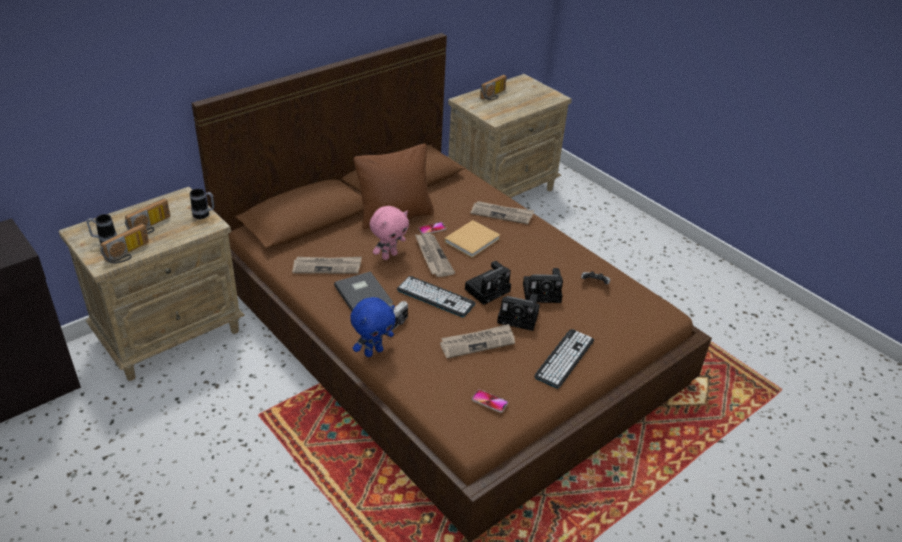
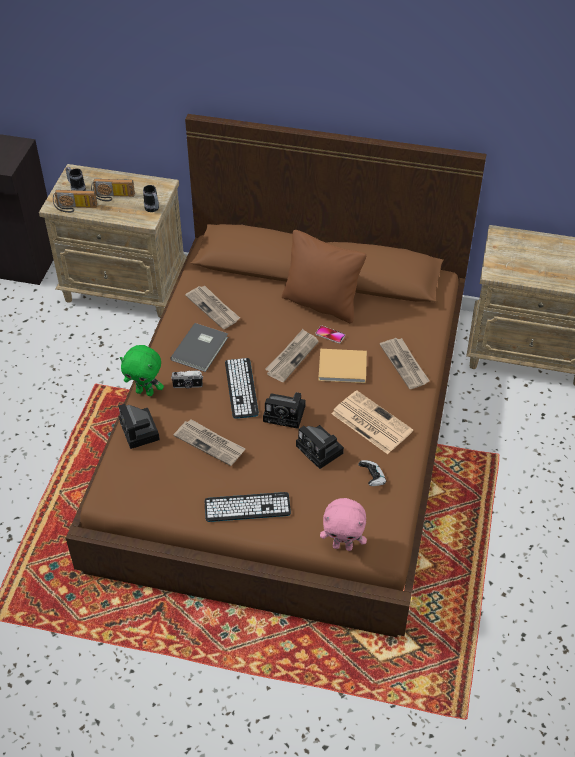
camera: 55 degrees right, 10 degrees up
blue plush toy [350,297,396,357] -> green plush toy [120,345,164,396]
pink plush toy [370,206,409,260] -> pink plush toy moved to [320,498,367,551]
phone [472,389,508,413] -> none
radio [480,75,507,100] -> none
camera [497,294,540,331] -> camera moved to [119,404,160,449]
none -> newspaper [331,390,413,454]

